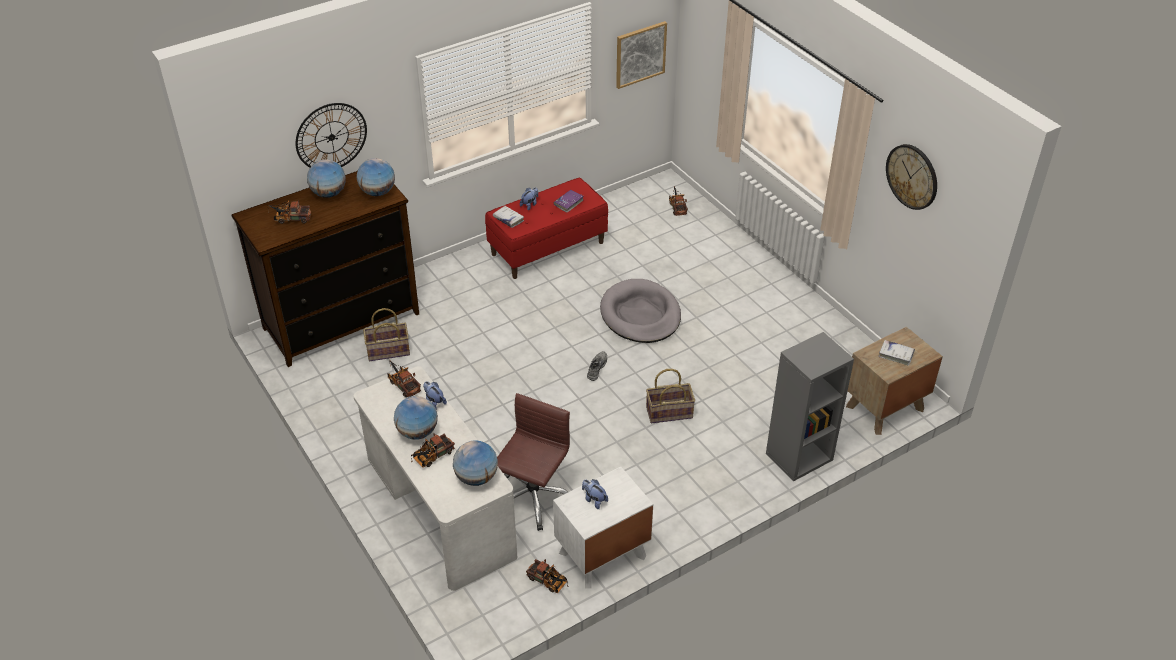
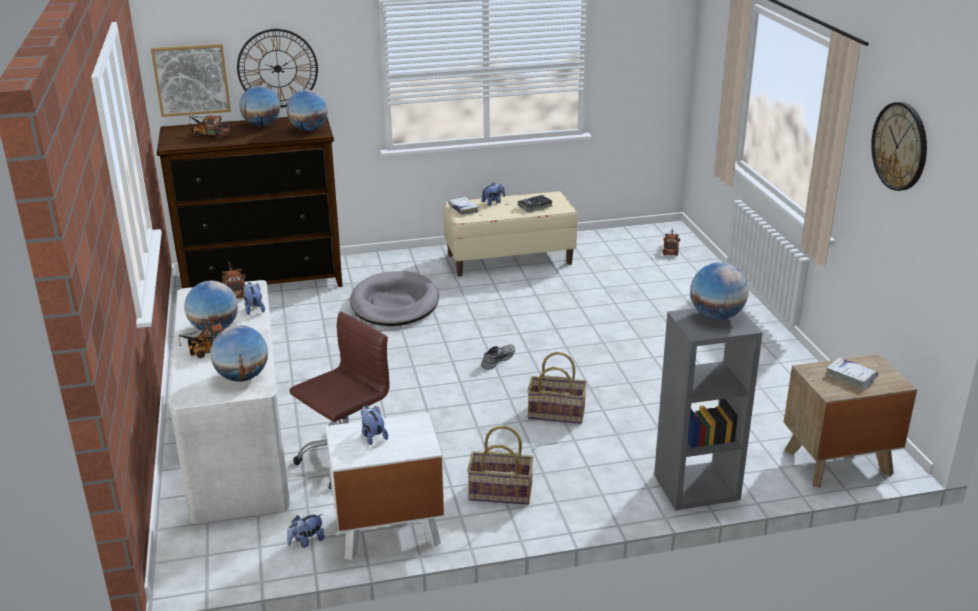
camera: 20 degrees right, 15 degrees down
basket [363,308,410,361] -> basket moved to [467,426,534,505]
red bench [485,178,608,279] -> beige bench [443,191,578,277]
toy truck [526,559,569,593] -> plush toy [287,514,325,548]
purple book [554,190,583,213] -> black book [518,195,552,213]
grey dog bed [600,279,681,343] -> grey dog bed moved to [350,271,439,326]
picture [616,21,667,89] -> picture moved to [151,44,231,117]
none -> globe [690,262,749,320]

